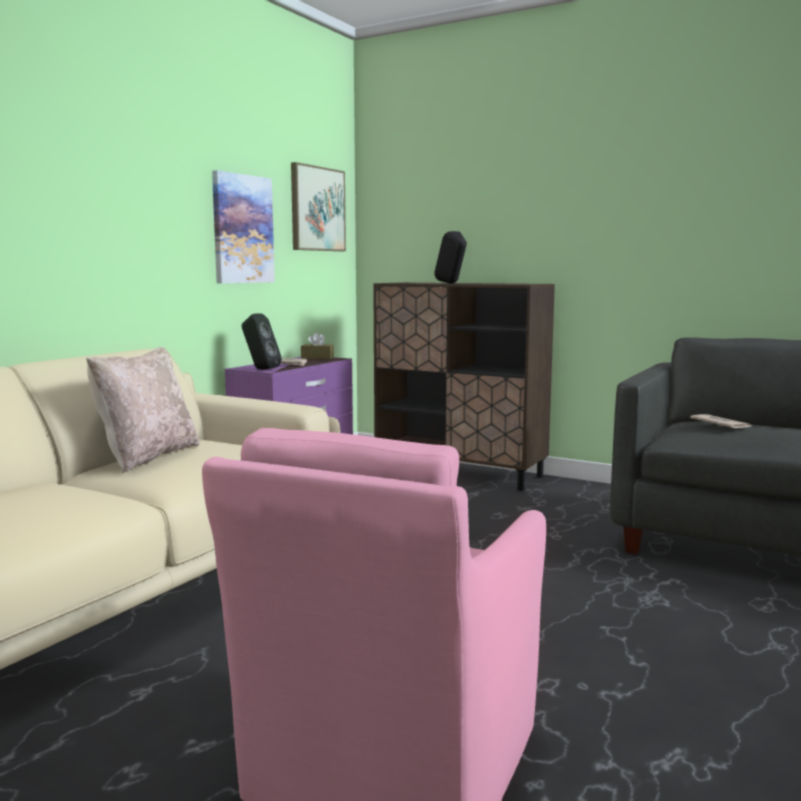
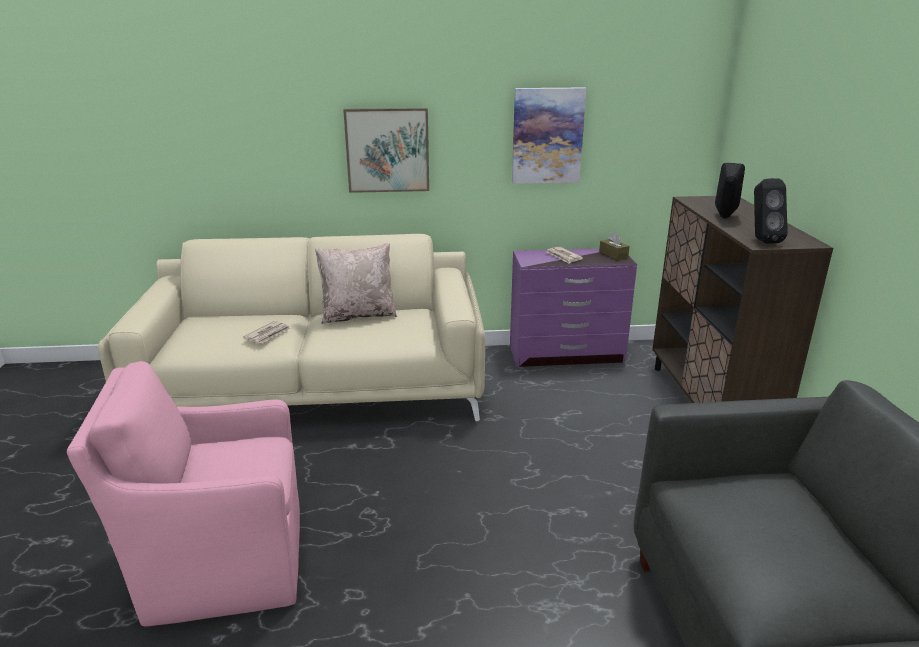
camera: 55 degrees right, 15 degrees up
black speaker [242,313,282,370] -> black speaker moved to [754,178,788,244]
picture [291,162,346,251] -> picture moved to [343,108,429,193]
newspaper [690,414,752,428] -> newspaper moved to [243,321,290,343]

